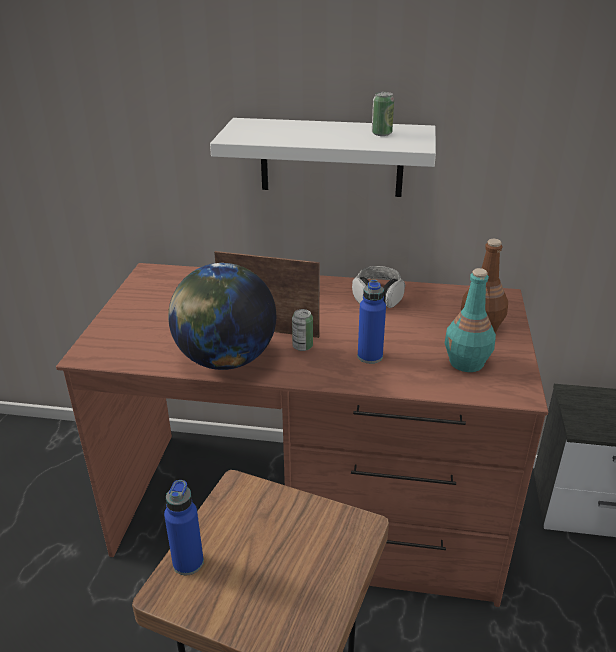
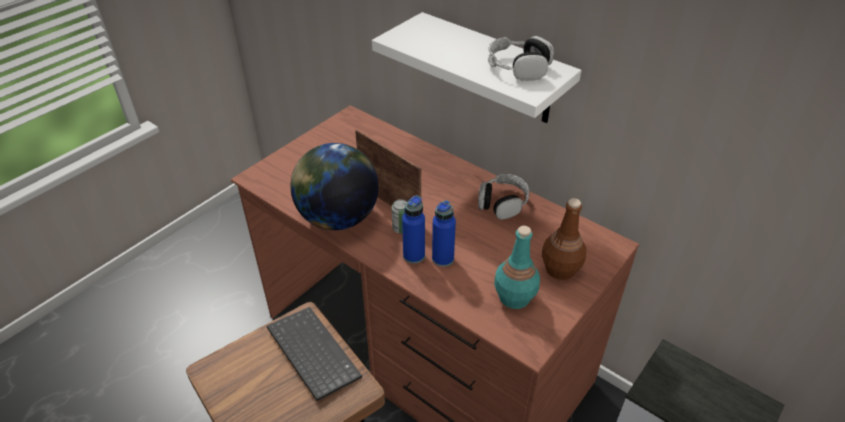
camera: 30 degrees right, 10 degrees up
blue bottle [164,480,204,575] -> blue bottle moved to [402,195,425,264]
can [372,92,394,136] -> headphones [488,36,554,81]
none -> keyboard [267,307,362,401]

